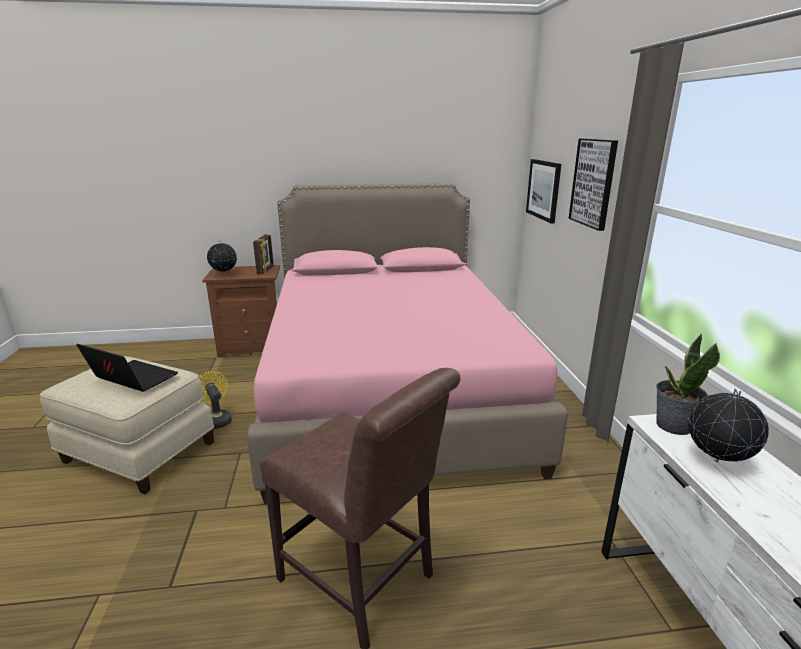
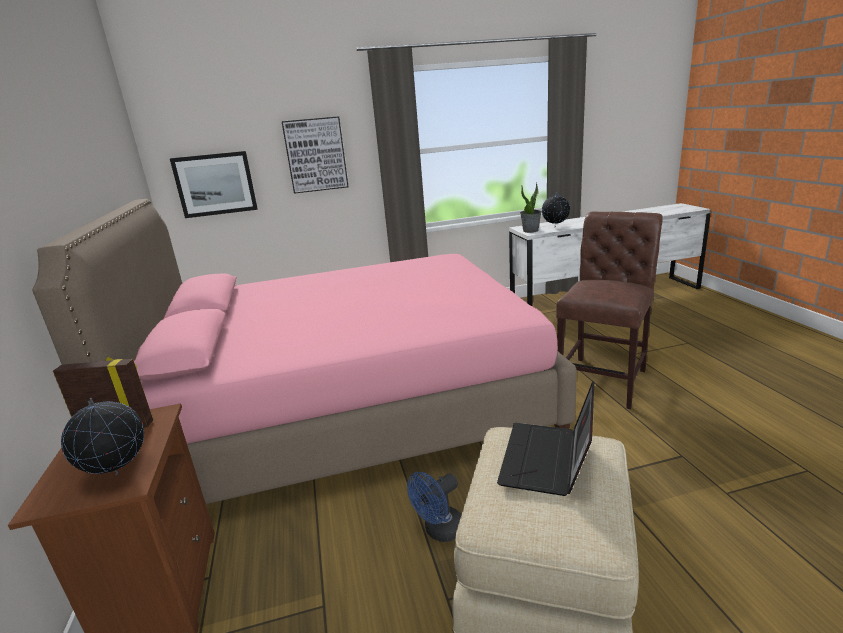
camera: 95 degrees left, 0 degrees up
yellow fan [198,371,232,429] -> blue fan [407,472,462,542]

